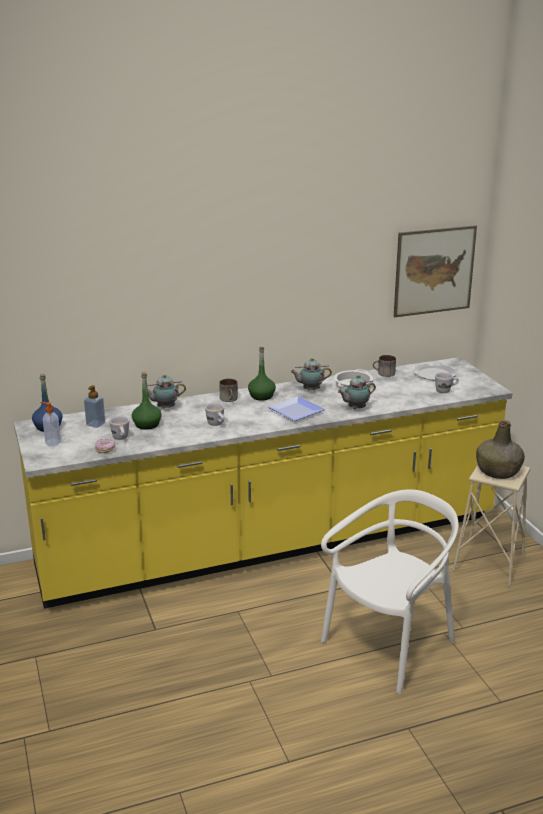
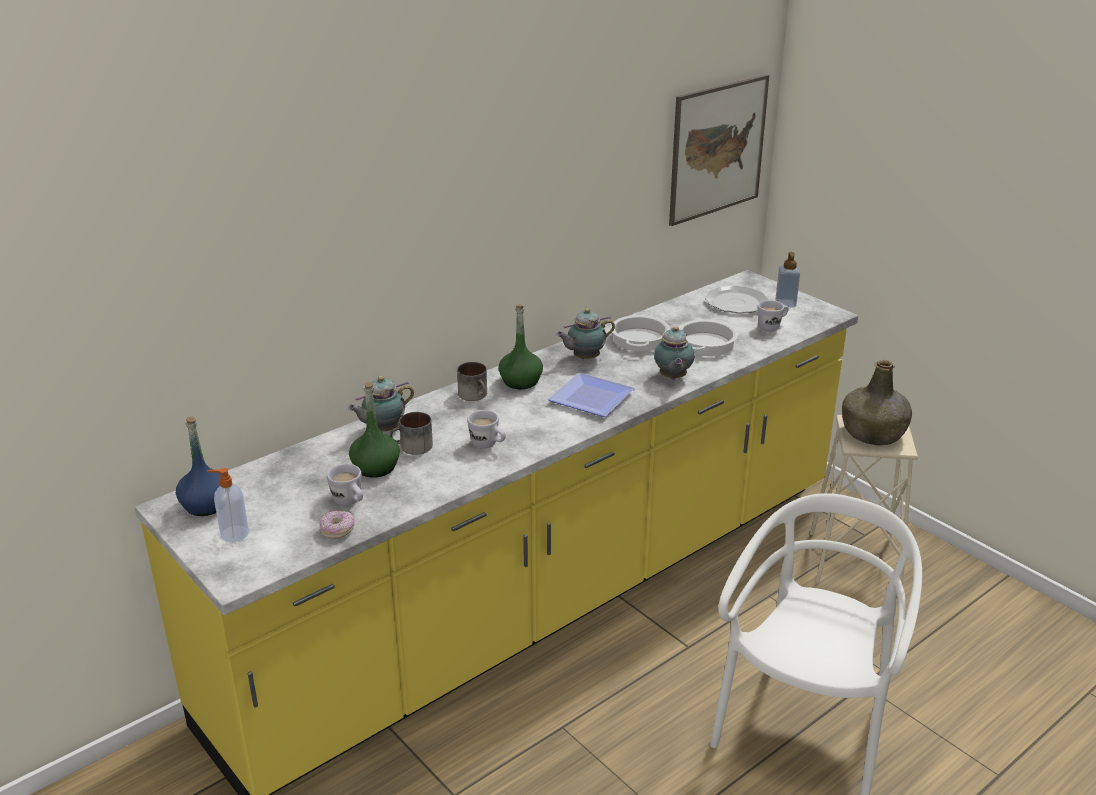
camera: 20 degrees left, 5 degrees up
soap dispenser [84,385,105,428] -> soap dispenser moved to [775,252,800,307]
teapot [338,375,376,409] -> teapot turned 45 degrees counterclockwise [654,326,695,380]
mug [373,355,396,377] -> mug moved to [389,412,433,455]
none -> cooking pot [679,318,738,356]

